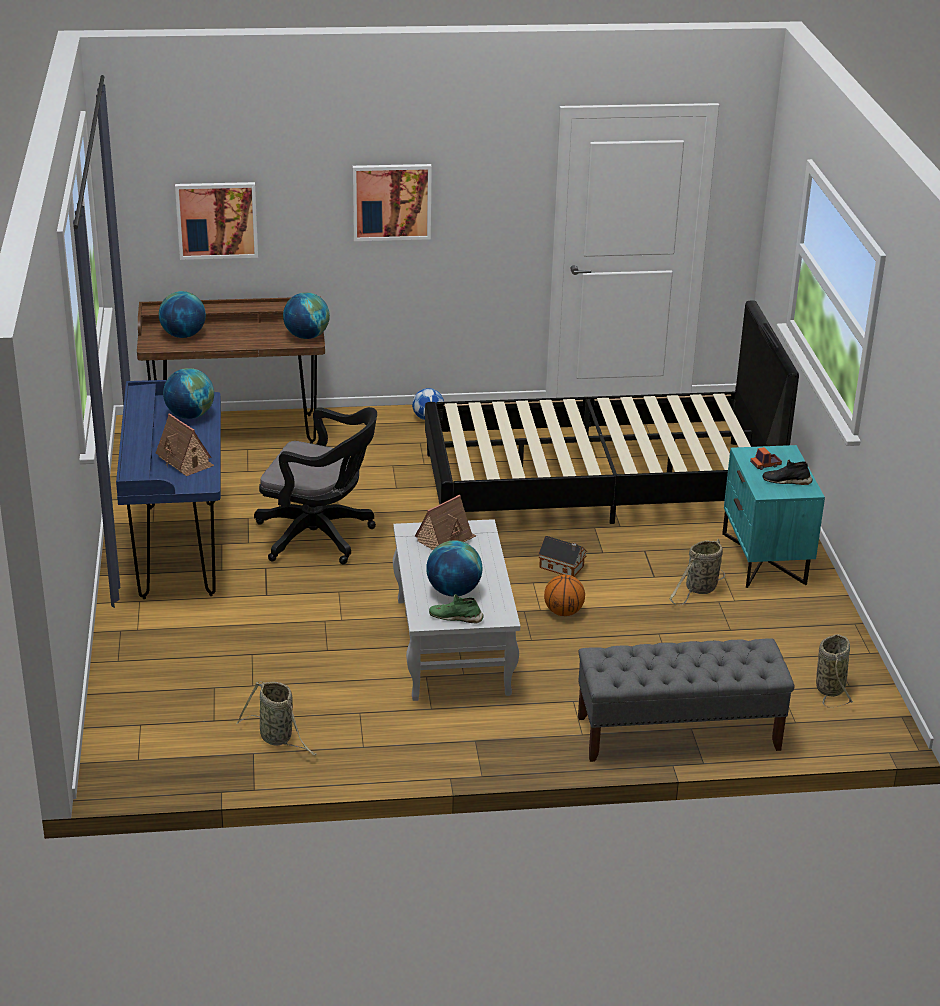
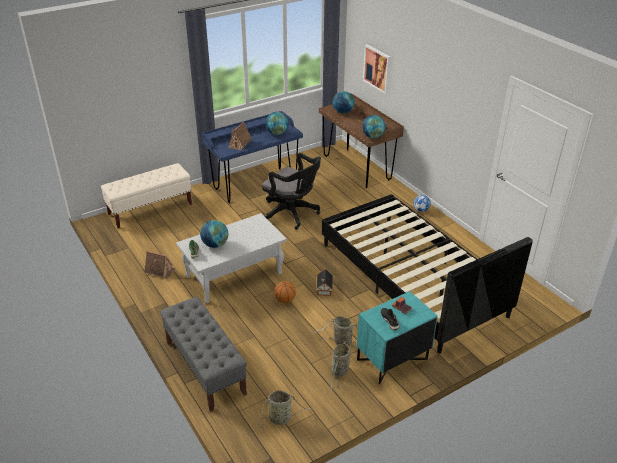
camera: 65 degrees right, 5 degrees up
basket [237,681,317,755] -> basket moved to [331,341,351,391]
black office chair [254,407,377,565] -> black office chair turned 45 degrees counterclockwise [262,153,321,230]
picture [353,164,432,241] -> none
toy house [415,495,476,550] -> toy house moved to [144,251,176,279]
none -> beige bench [101,163,192,228]

